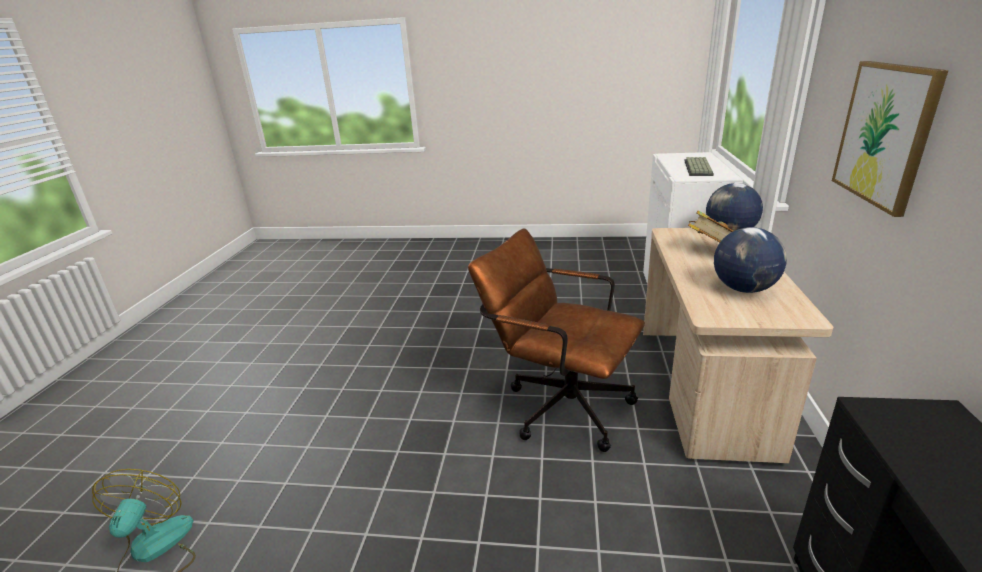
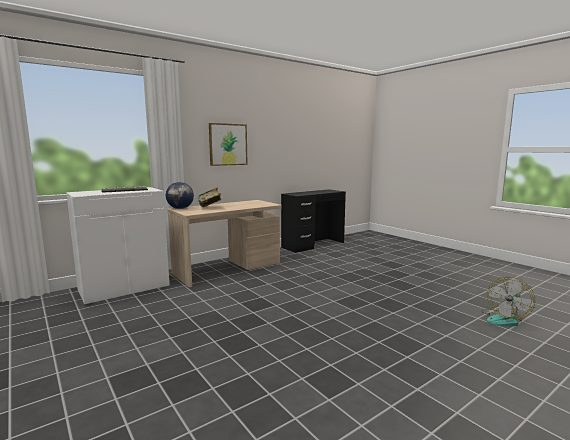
camera: 135 degrees left, 15 degrees down
brown office chair [468,228,645,452] -> none
globe [714,227,787,293] -> none

